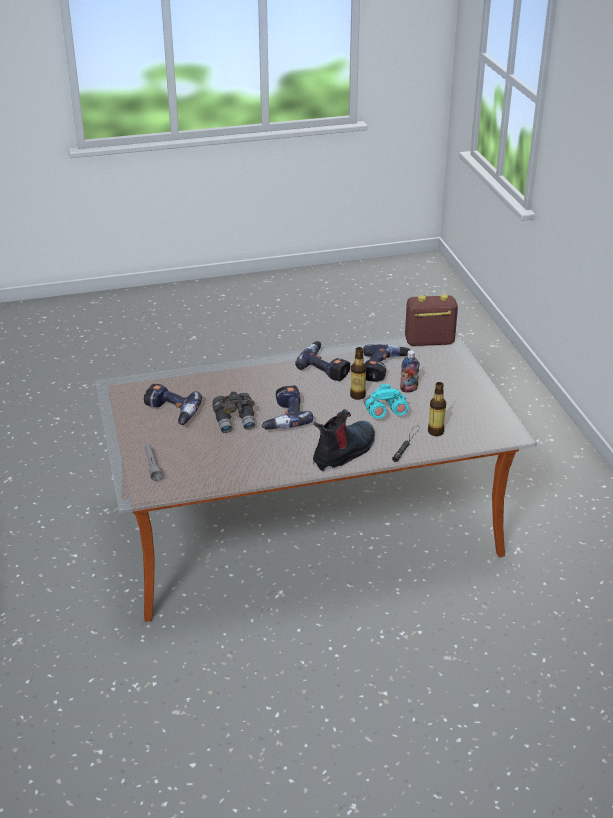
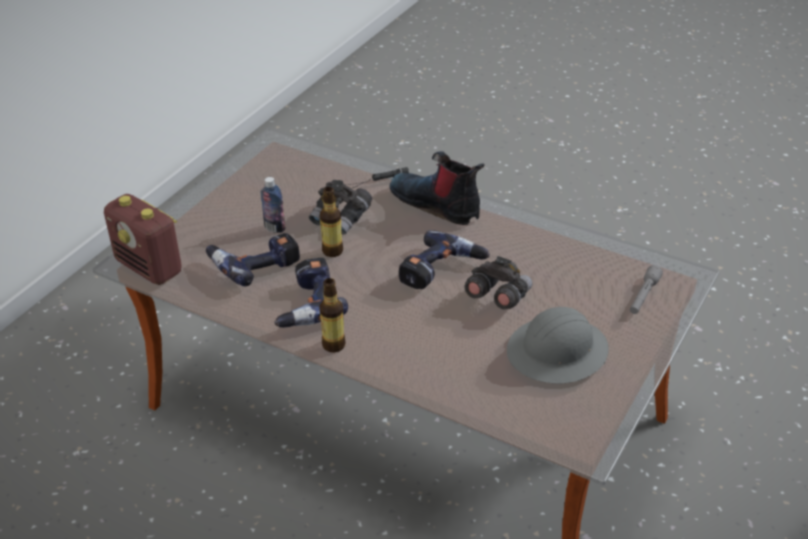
camera: 135 degrees left, 5 degrees up
power drill [144,384,202,425] -> grey hard hat [507,307,609,384]
boot [313,409,375,471] -> boot turned 45 degrees clockwise [389,151,485,225]
turquoise binoculars [363,384,409,419] -> grey binoculars [309,180,372,235]
bottle [428,382,446,436] -> bottle moved to [319,278,346,352]

